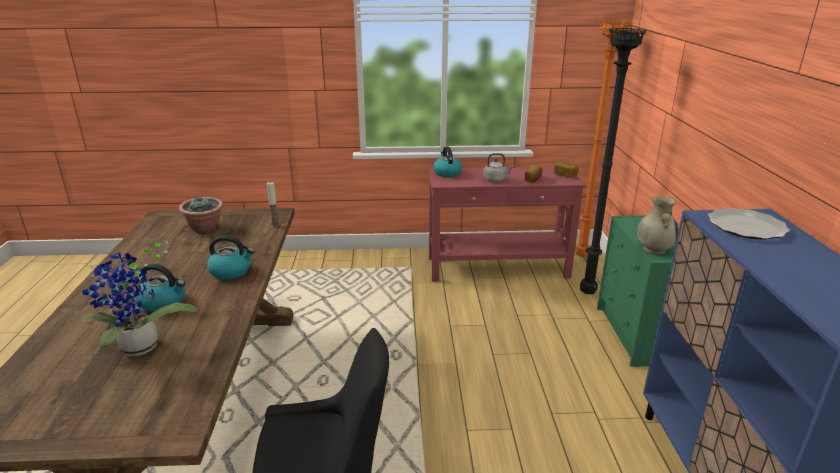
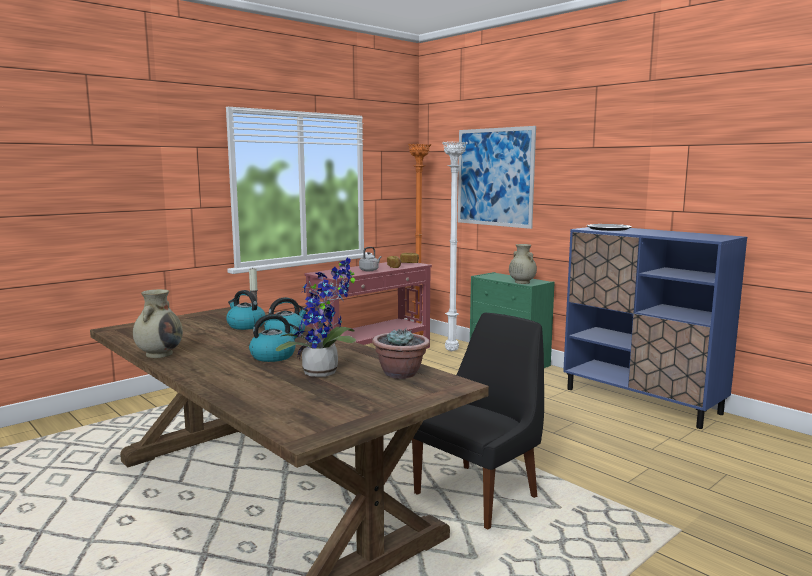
camera: 40 degrees left, 15 degrees down
potted plant [179,196,223,233] -> potted plant moved to [372,328,430,379]
kettle [433,146,462,177] -> kettle moved to [226,290,265,330]
black floor lamp [580,27,647,294] -> white floor lamp [442,141,468,352]
none -> beige vase [133,289,183,358]
none -> picture [458,126,536,229]

